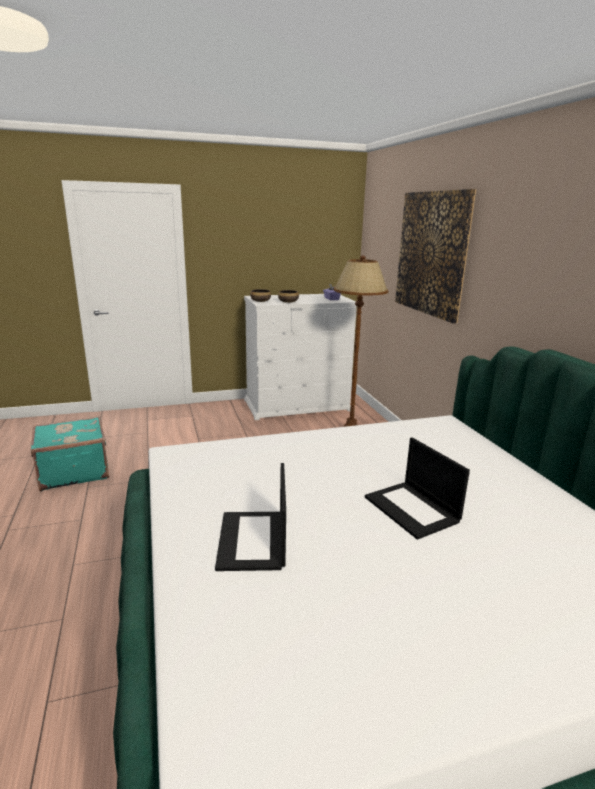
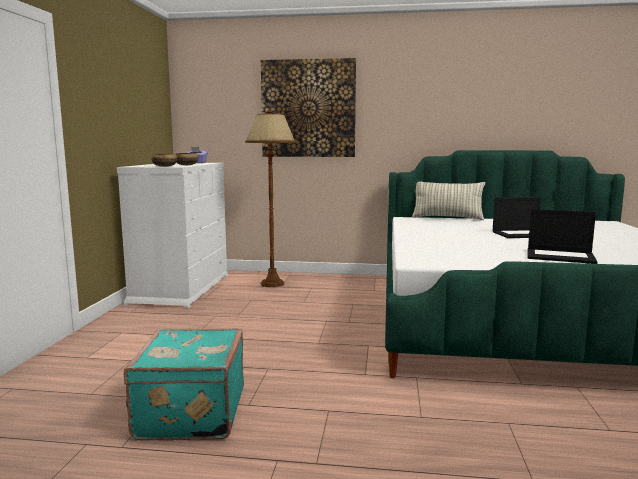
camera: 65 degrees left, 10 degrees down
none -> pillow [412,181,485,220]

